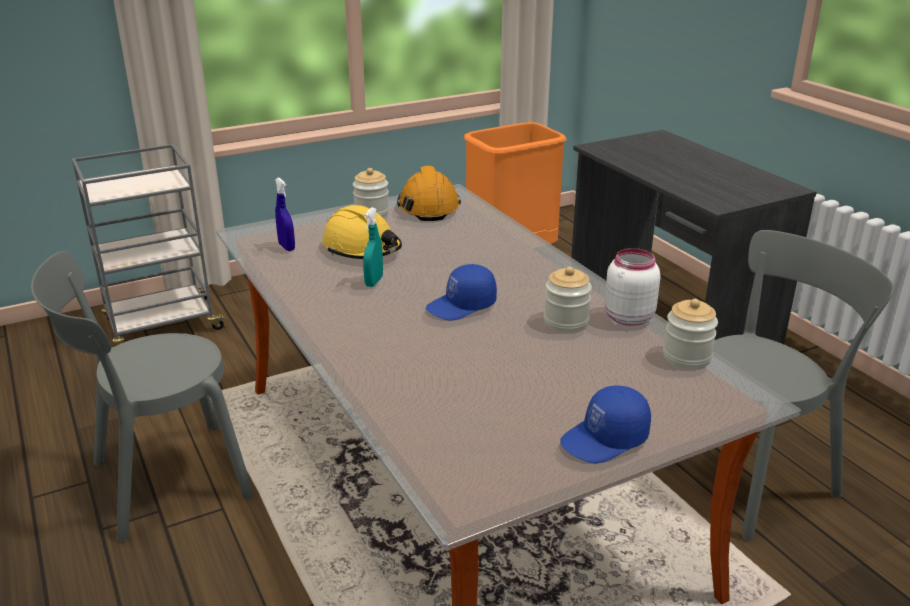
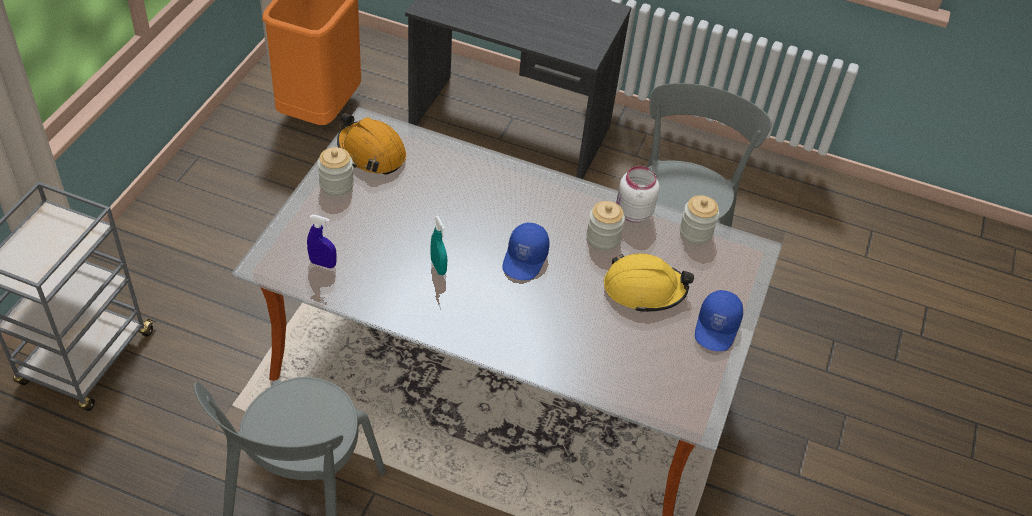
camera: 45 degrees left, 20 degrees up
yellow hard hat [322,205,402,259] -> yellow hard hat moved to [604,253,694,313]

